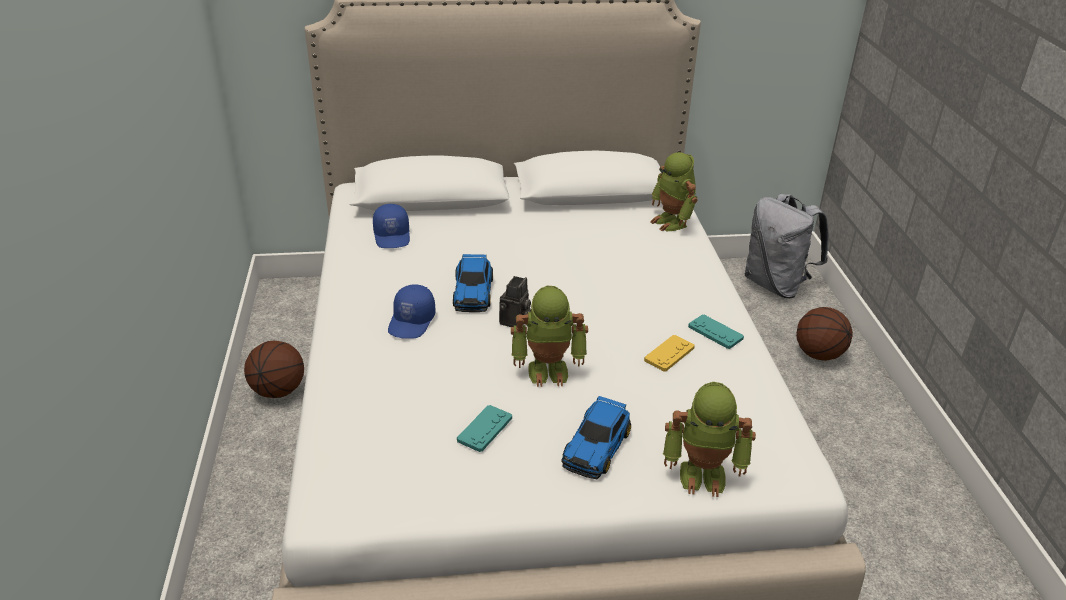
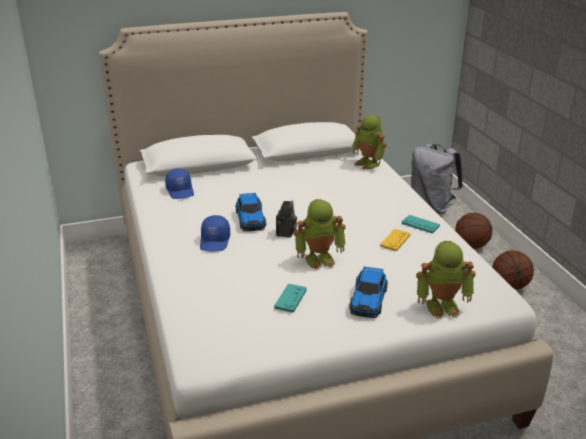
camera: 10 degrees left, 5 degrees down
basketball [244,341,304,398] -> basketball moved to [492,250,534,290]

